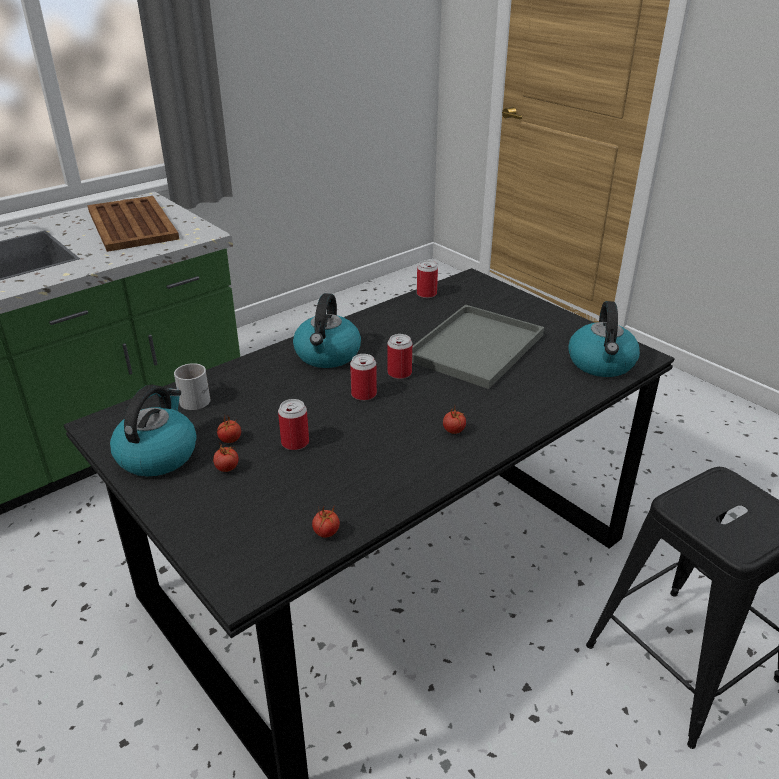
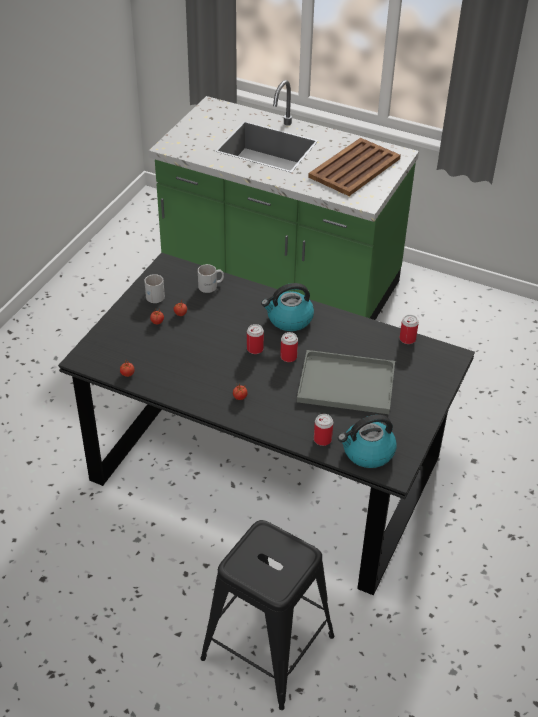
camera: 65 degrees right, 10 degrees up
kettle [110,384,197,476] -> white mug [145,274,165,303]
can [278,399,309,450] -> can moved to [314,414,333,446]

